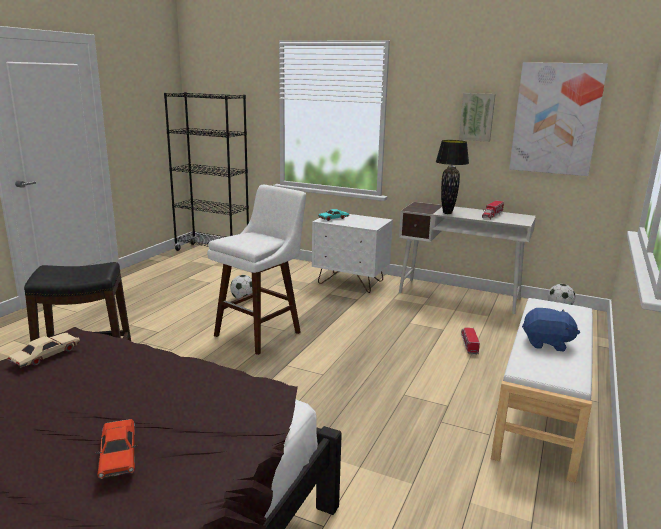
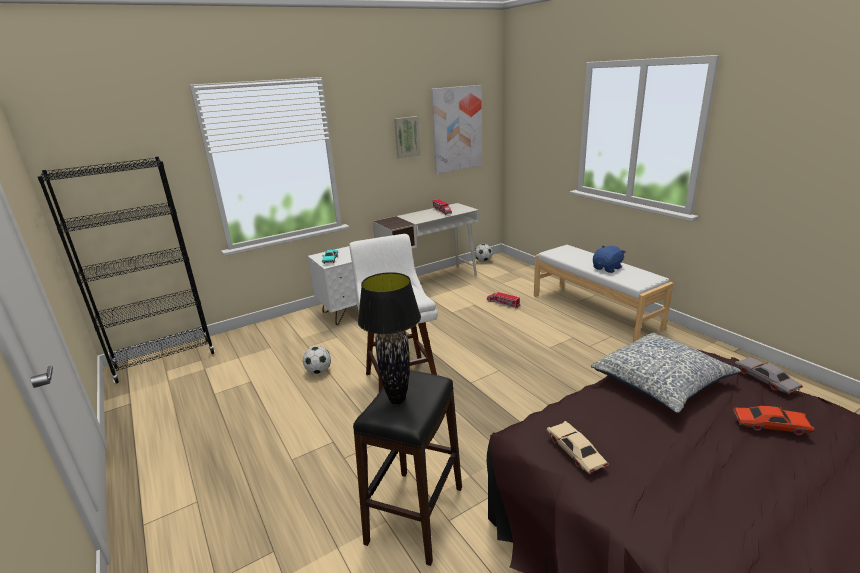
camera: 55 degrees left, 5 degrees up
black table lamp [436,140,469,214] -> black table lamp moved to [358,272,421,404]
none -> pillow [591,332,741,413]
none -> grey toy car [735,357,803,395]

